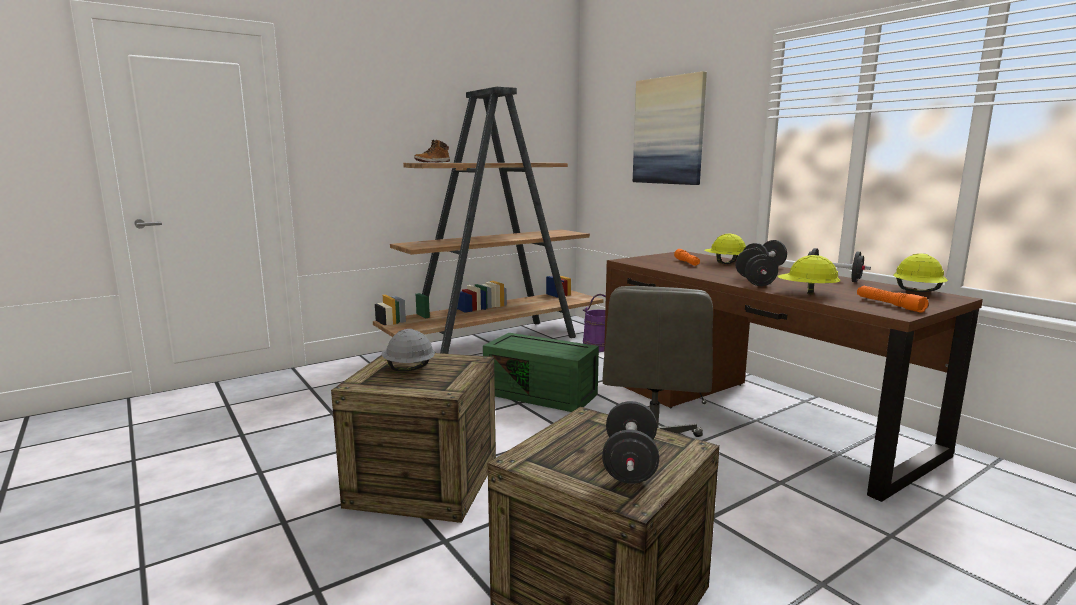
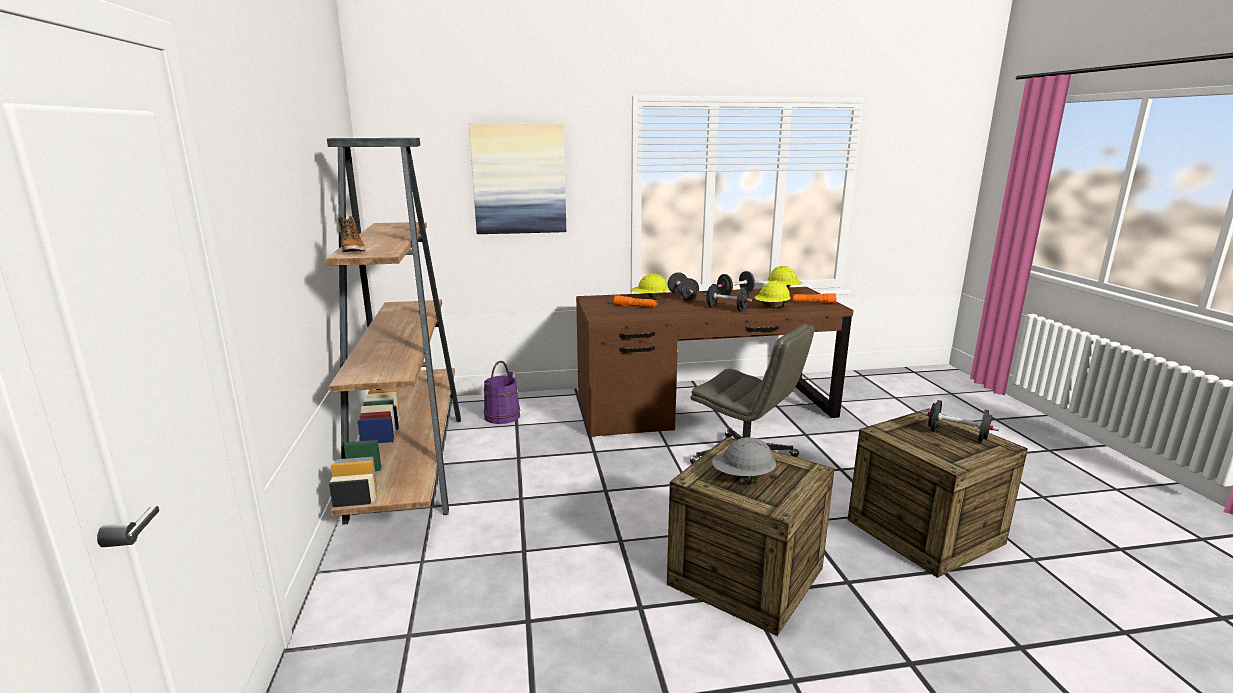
camera: 65 degrees left, 5 degrees up
green storage box [483,333,599,412] -> none

